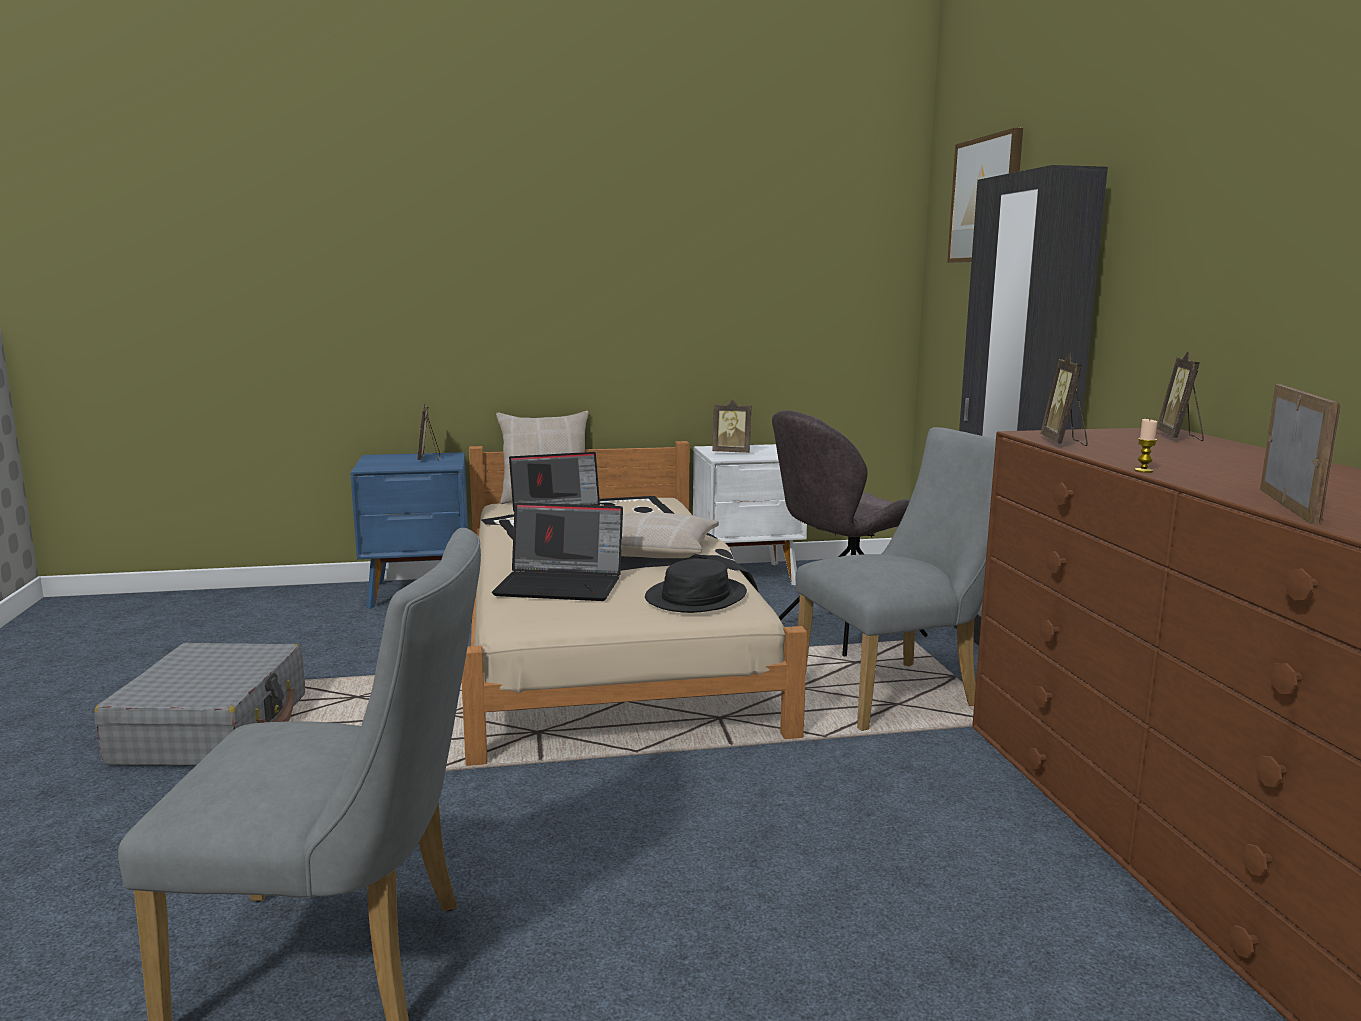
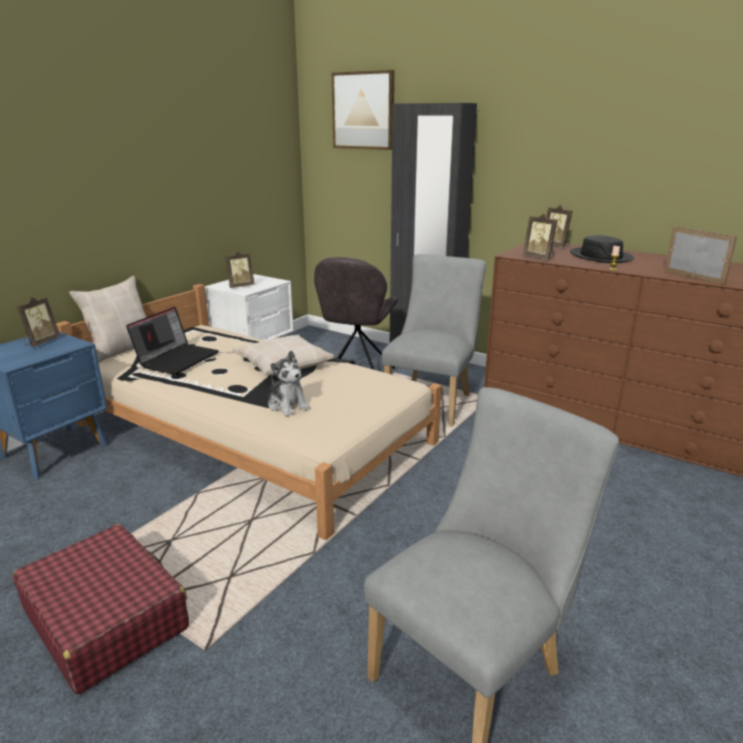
camera: 45 degrees left, 10 degrees up
grey suitcase [94,643,305,765] -> red suitcase [13,524,189,695]
picture frame [417,404,440,461] -> picture frame turned 105 degrees counterclockwise [17,297,60,347]
laptop [492,503,623,601] -> plush toy [268,351,310,416]
black hat [645,559,747,613] -> black hat moved to [570,235,634,263]

